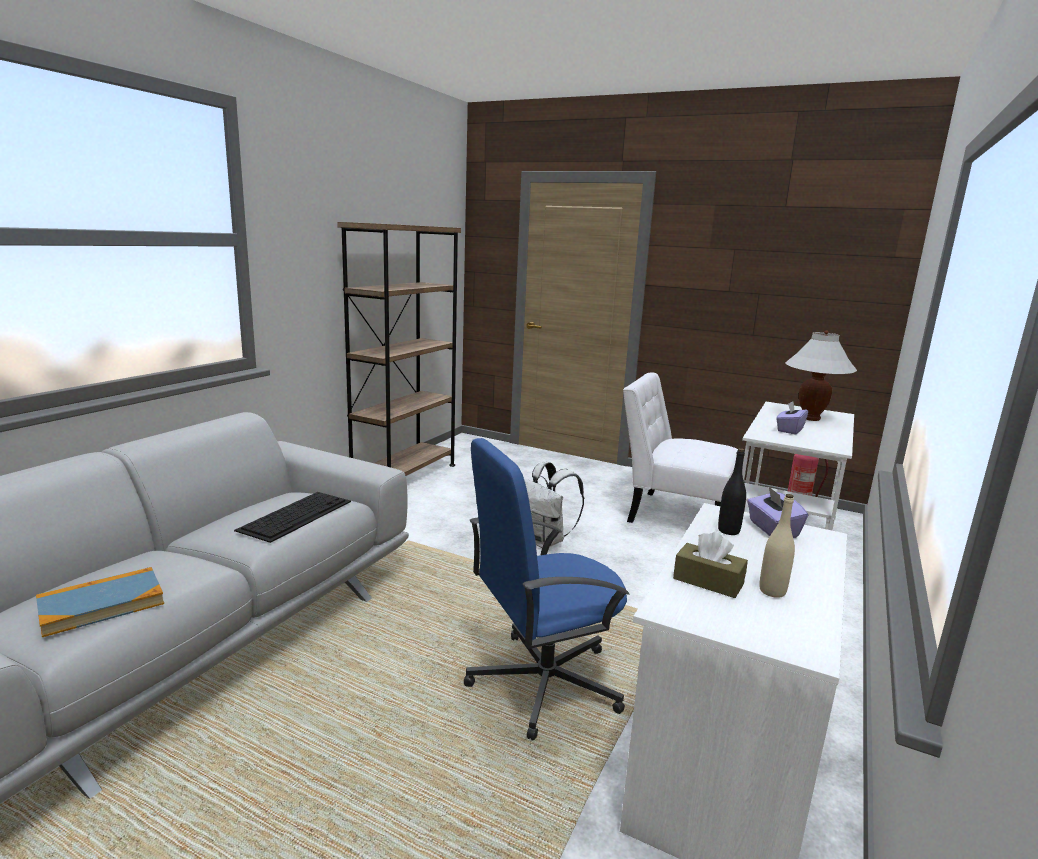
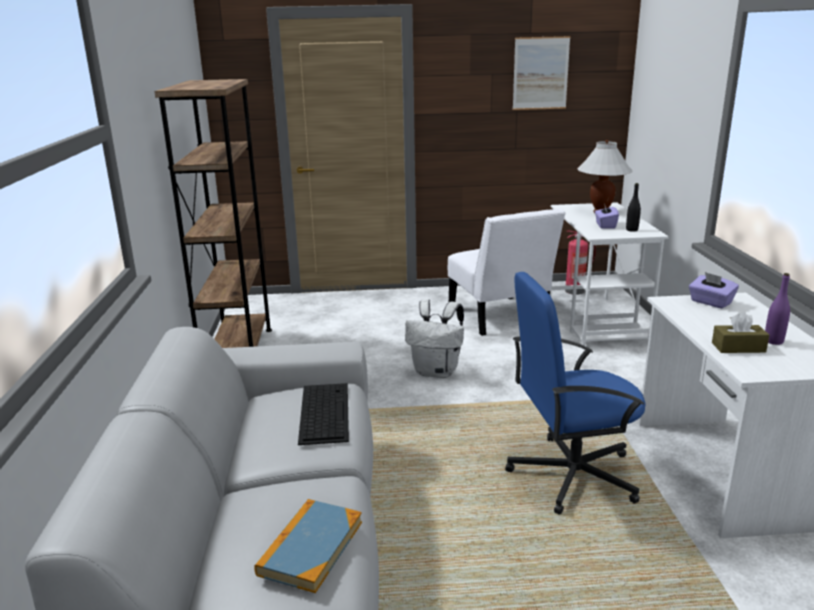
camera: 30 degrees left, 5 degrees up
blue office chair [464,438,630,741] -> blue office chair turned 45 degrees clockwise [505,272,646,515]
white chair [623,373,738,523] -> white chair turned 105 degrees counterclockwise [448,209,565,336]
black bottle [718,448,746,535] -> black bottle moved to [626,183,641,232]
beige bottle [759,494,795,598] -> purple bottle [765,273,790,345]
none -> picture [513,36,570,110]

